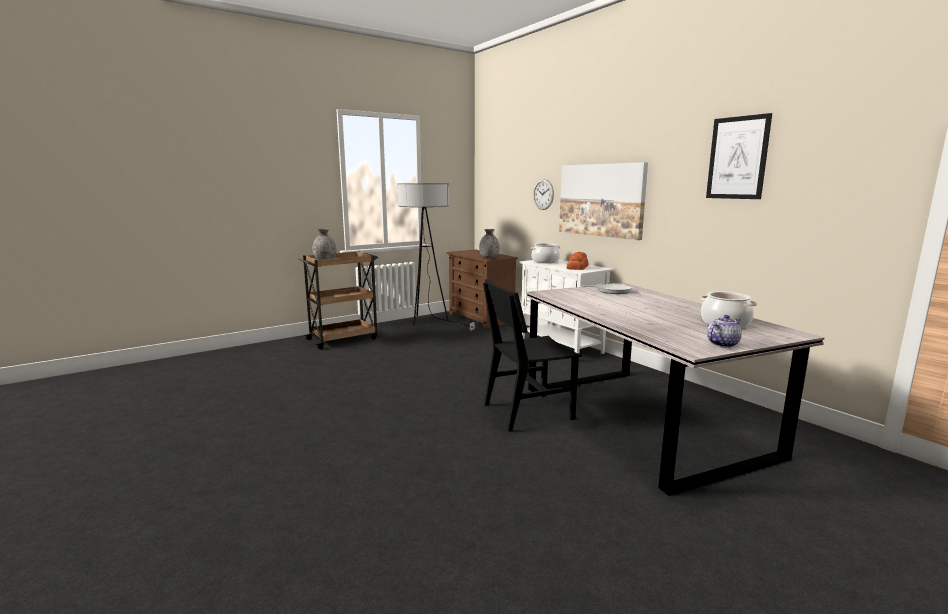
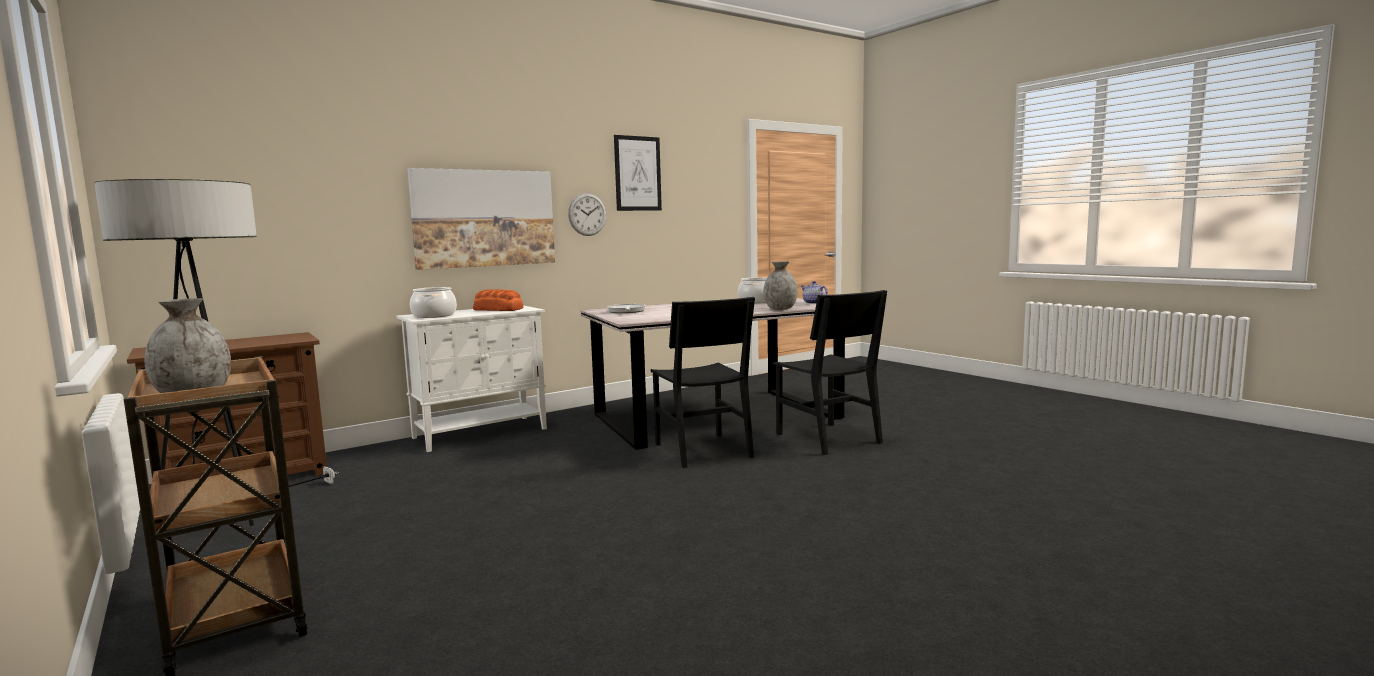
camera: 90 degrees left, 5 degrees down
grey vase [479,229,500,258] -> grey vase moved to [763,261,798,310]
wall clock [533,179,554,210] -> wall clock moved to [568,193,606,236]
none -> black chair [773,290,887,455]

